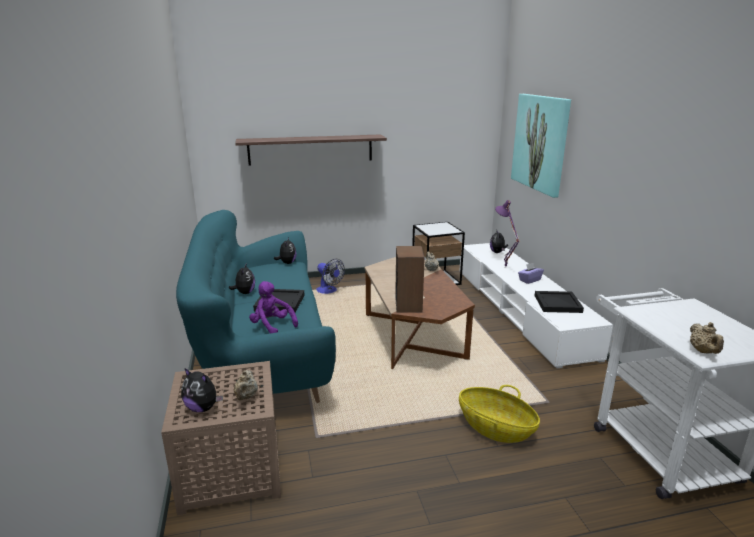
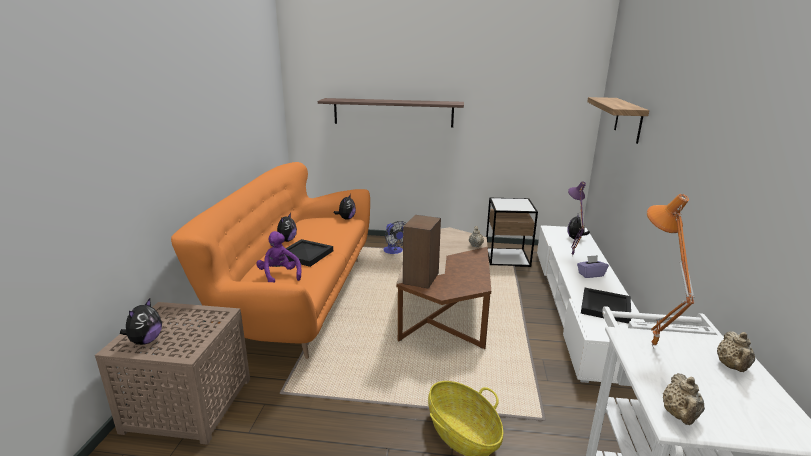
camera: 20 degrees right, 0 degrees up
turquoise sofa [176,210,336,413] -> orange sofa [171,162,370,359]
plush toy [181,368,223,412] -> plush toy turned 120 degrees counterclockwise [120,298,162,345]
beige teapot [234,370,258,401] -> beige teapot moved to [717,331,755,372]
picture [511,94,571,198] -> shelf [587,97,649,144]
none -> orange table lamp [647,194,694,348]

